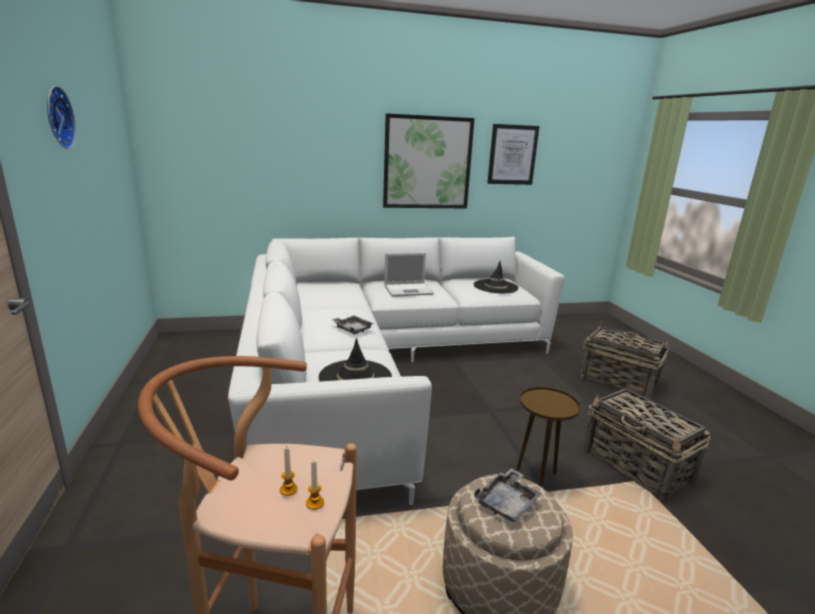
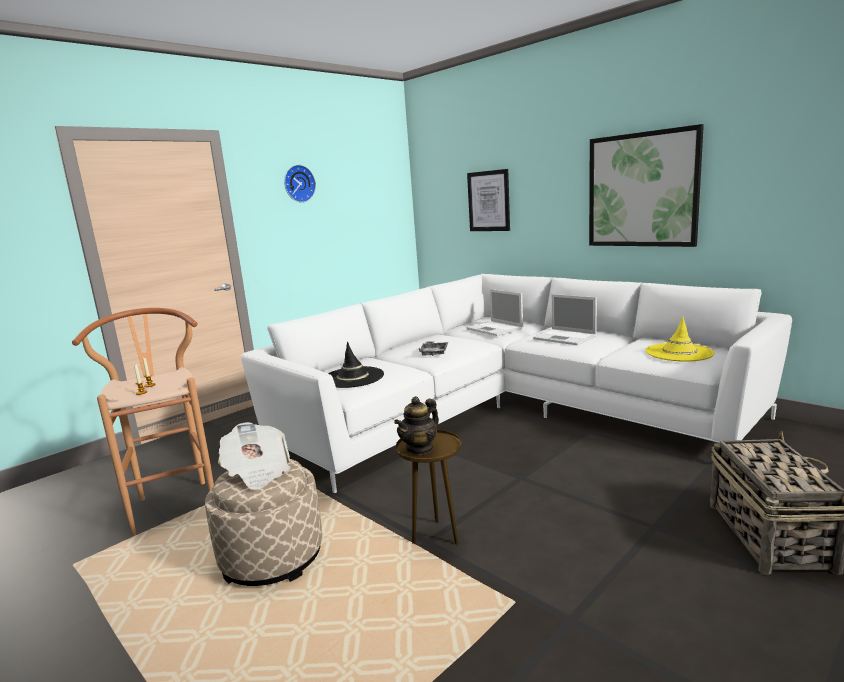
camera: 60 degrees right, 5 degrees down
black hat [474,261,519,293] -> yellow hat [646,316,714,362]
grey tray [475,468,542,522] -> newspaper [218,422,291,490]
picture [487,124,539,185] -> picture moved to [467,169,510,231]
basket [583,389,711,503] -> none
none -> teapot [394,396,439,455]
none -> laptop [467,289,523,336]

